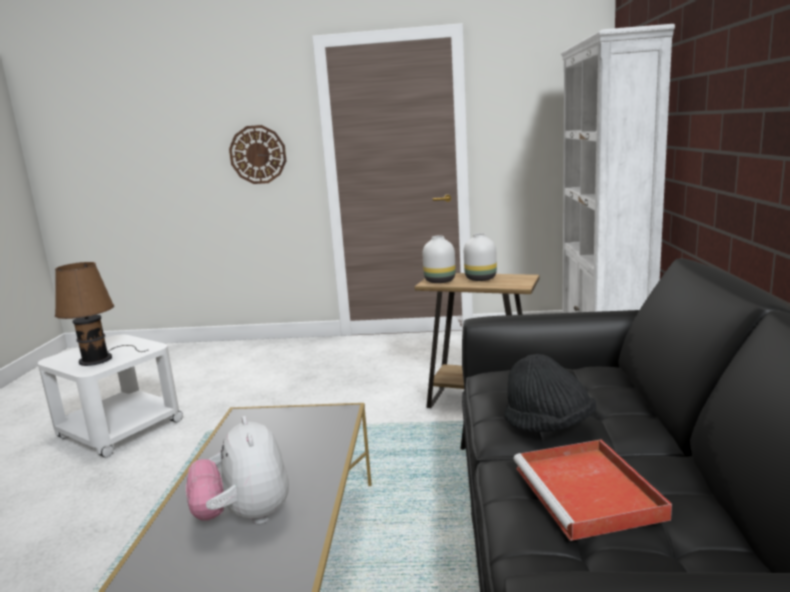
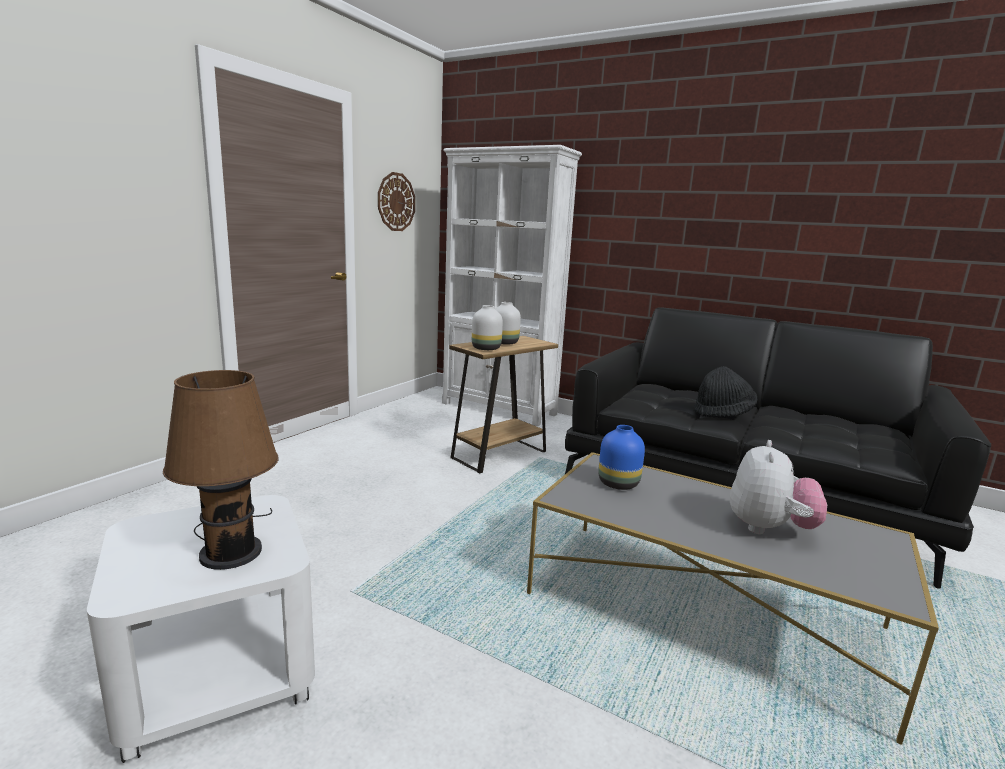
camera: 65 degrees left, 0 degrees up
plush toy [186,416,289,524] -> plush toy turned 75 degrees counterclockwise [730,440,827,534]
wall clock [229,125,286,184] -> wall clock moved to [378,172,415,231]
red tray [513,439,672,541] -> none
none -> blue vase [598,425,645,490]

